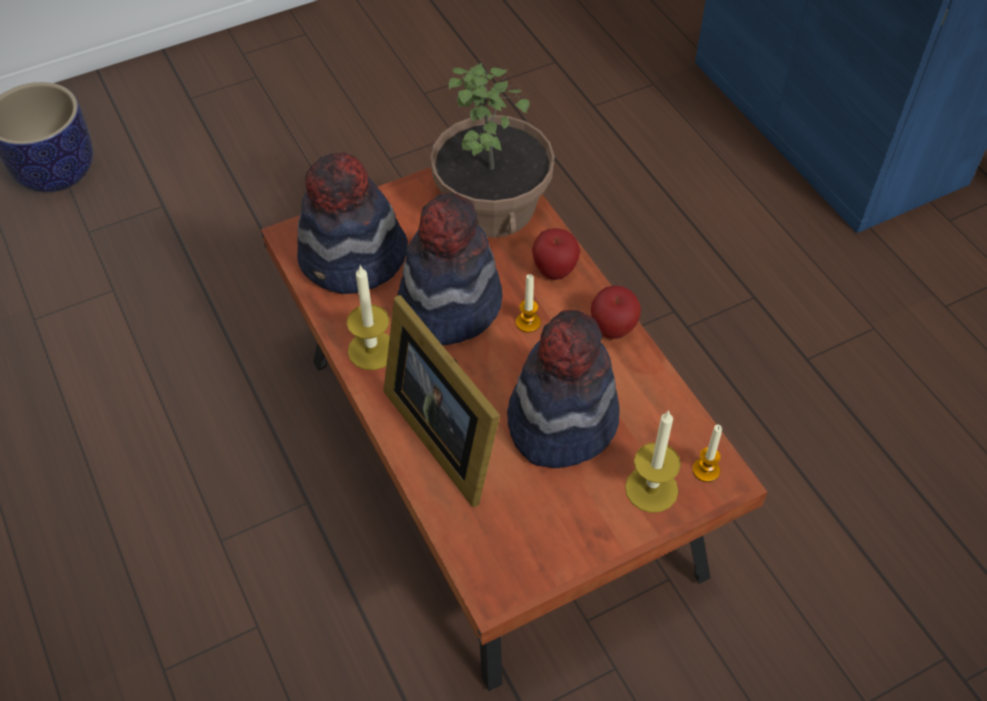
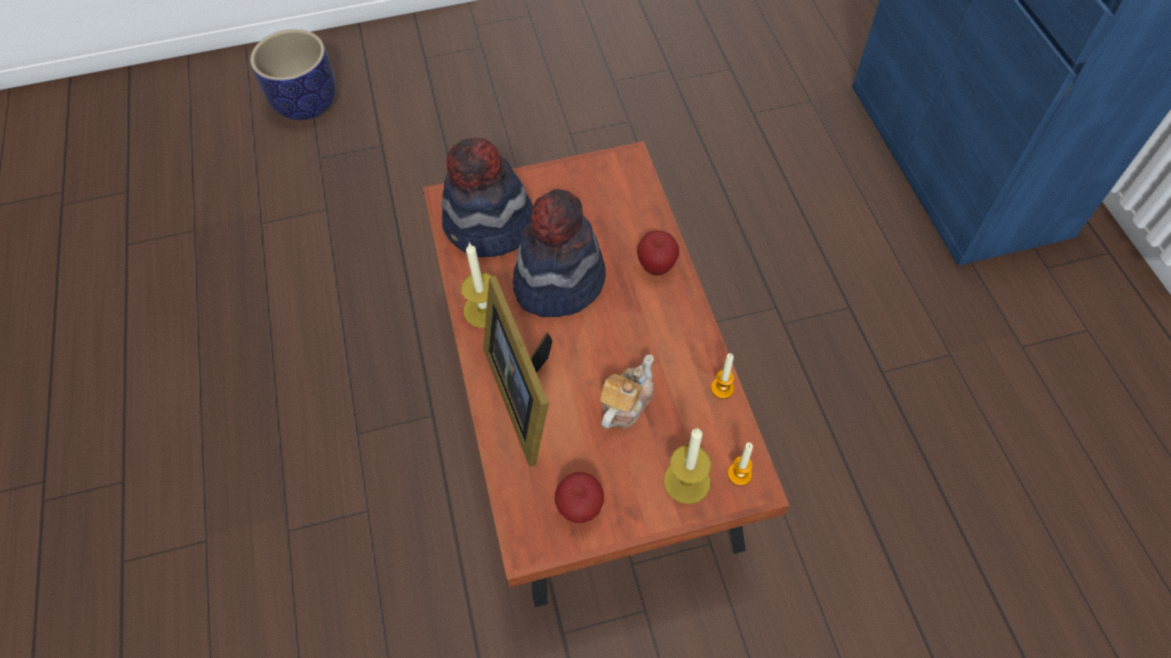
camera: 15 degrees right, 5 degrees up
potted plant [430,63,555,238] -> none
hat [507,310,620,468] -> teapot [600,355,654,429]
candle [516,274,541,333] -> candle moved to [711,353,734,399]
apple [591,285,641,339] -> apple moved to [555,472,604,523]

